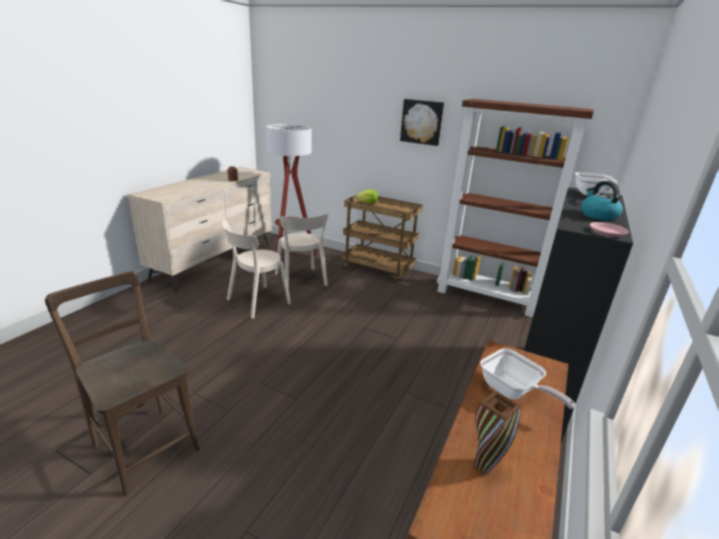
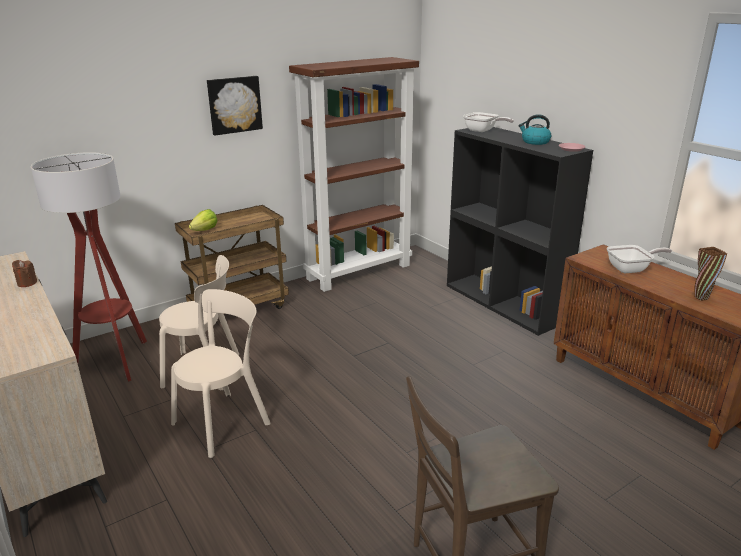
camera: 60 degrees left, 0 degrees up
beige chair [222,220,291,319] -> beige chair turned 120 degrees counterclockwise [171,289,271,458]

